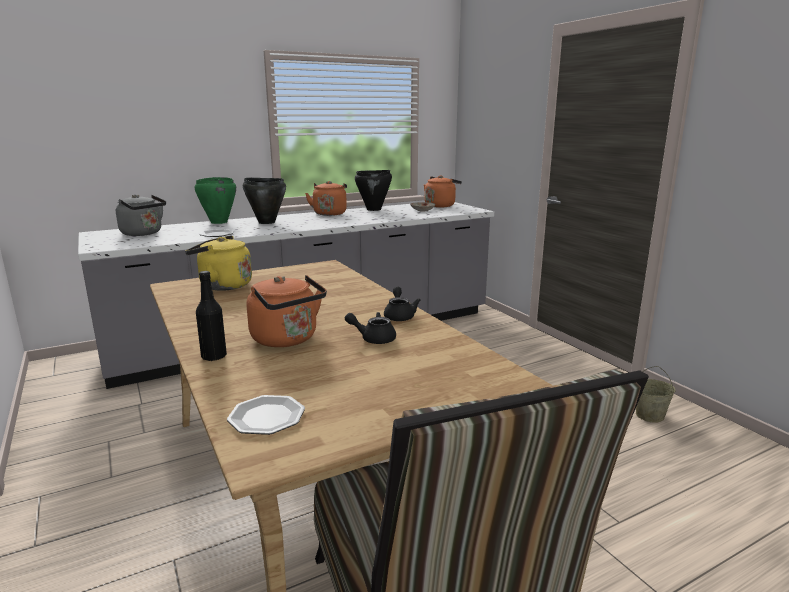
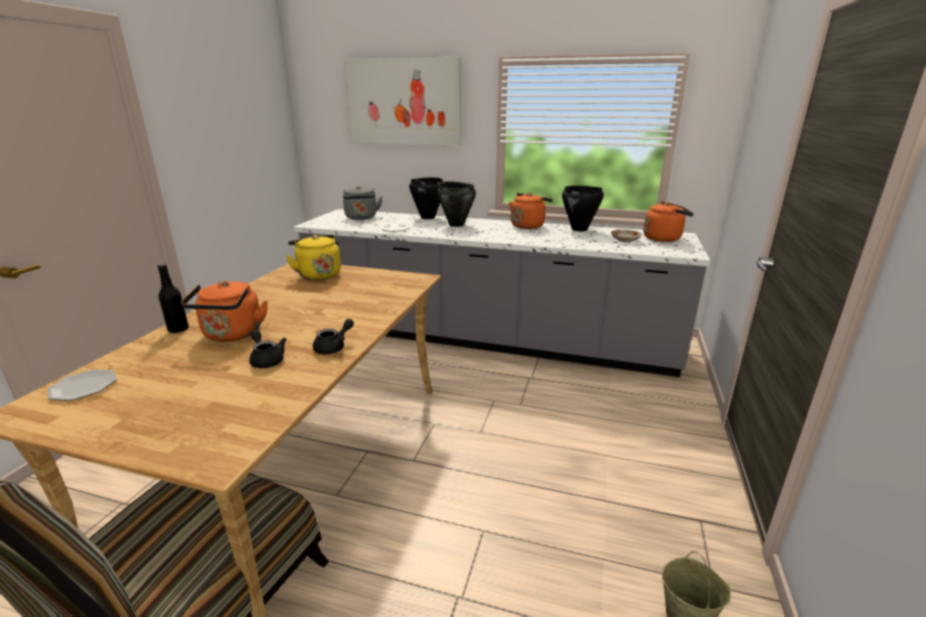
camera: 45 degrees right, 5 degrees up
green cooking pot [194,177,236,224] -> black cooking pot [409,177,443,219]
none -> picture [345,57,461,146]

